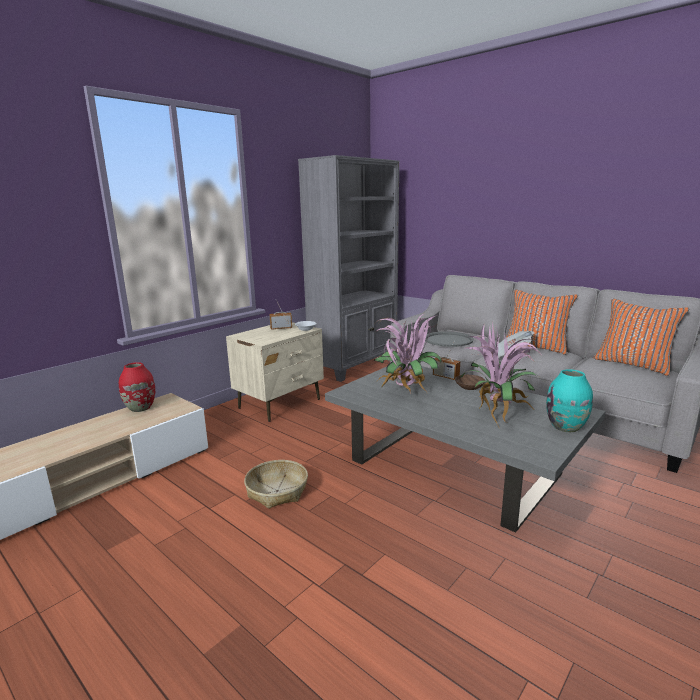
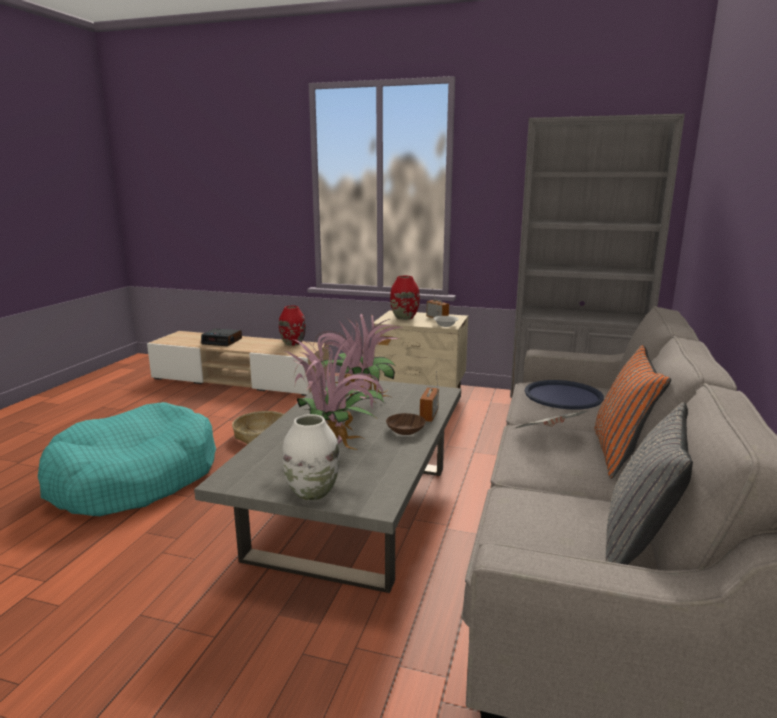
camera: 65 degrees right, 0 degrees up
grey tray [425,331,474,347] -> blue tray [525,380,604,410]
turquoise vase [546,369,593,433] -> white vase [282,414,340,500]
orange pillow [594,299,689,376] -> grey pillow [606,402,693,565]
none -> turquoise dog bed [38,402,216,516]
none -> alarm clock [201,328,242,346]
none -> red vase [390,276,420,320]

